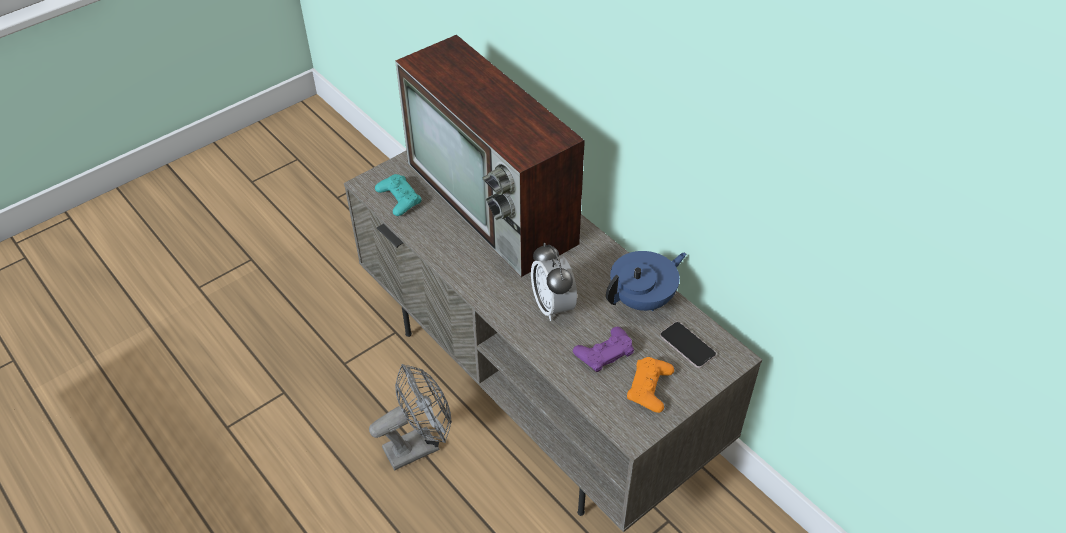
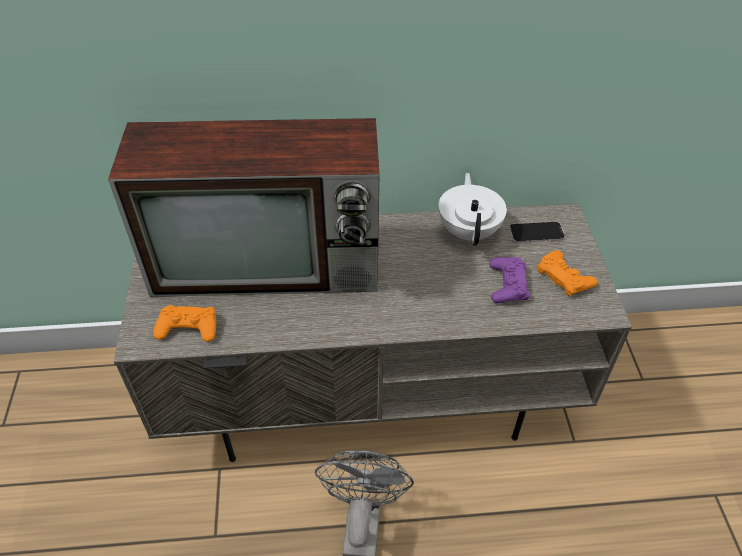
camera: 55 degrees left, 0 degrees up
turquoise game controller [375,174,422,216] -> orange game controller [153,305,216,342]
alarm clock [531,243,577,321] -> none
blue teapot [606,251,686,312] -> white teapot [438,173,507,246]

